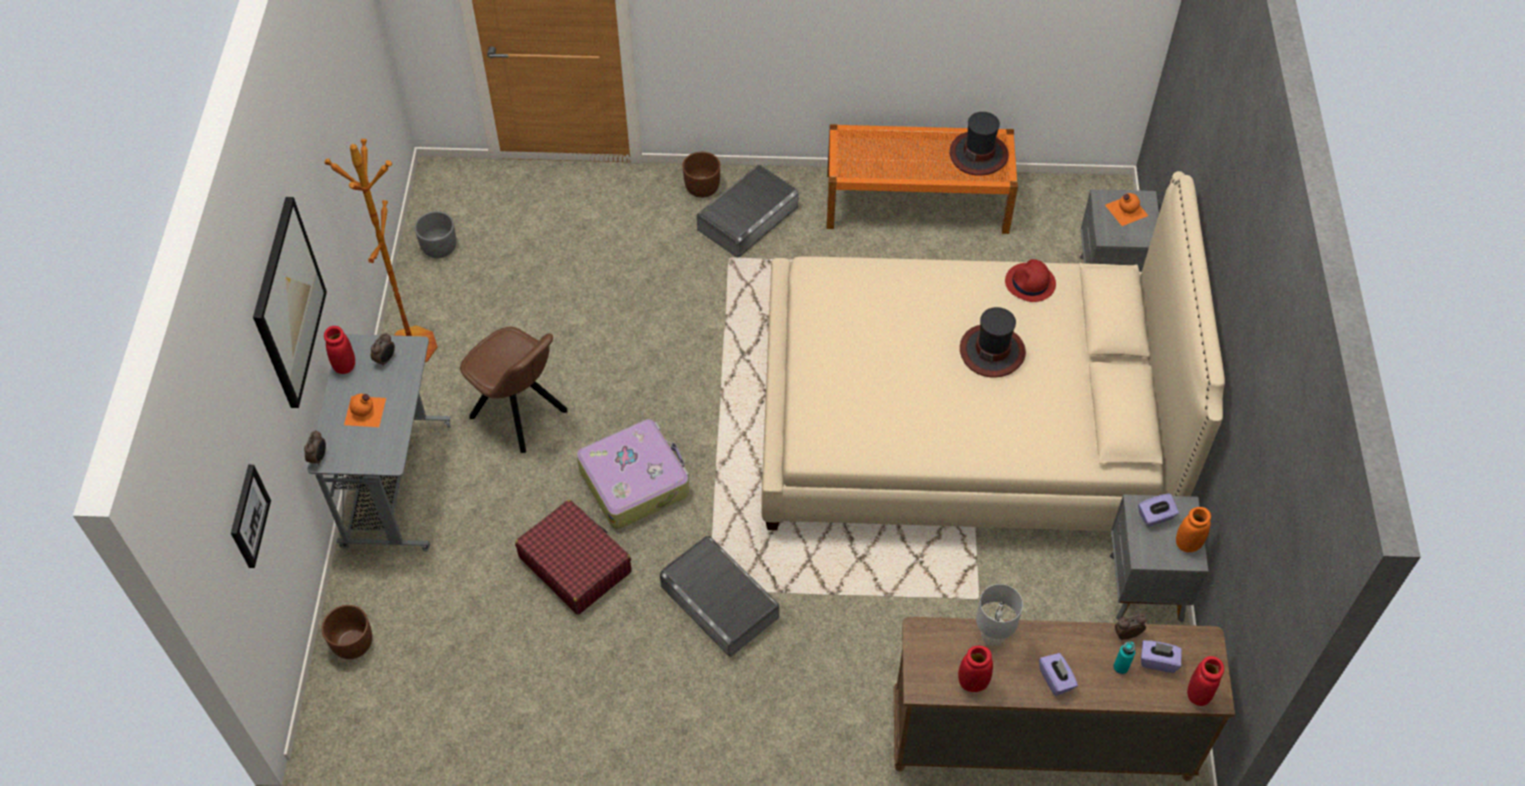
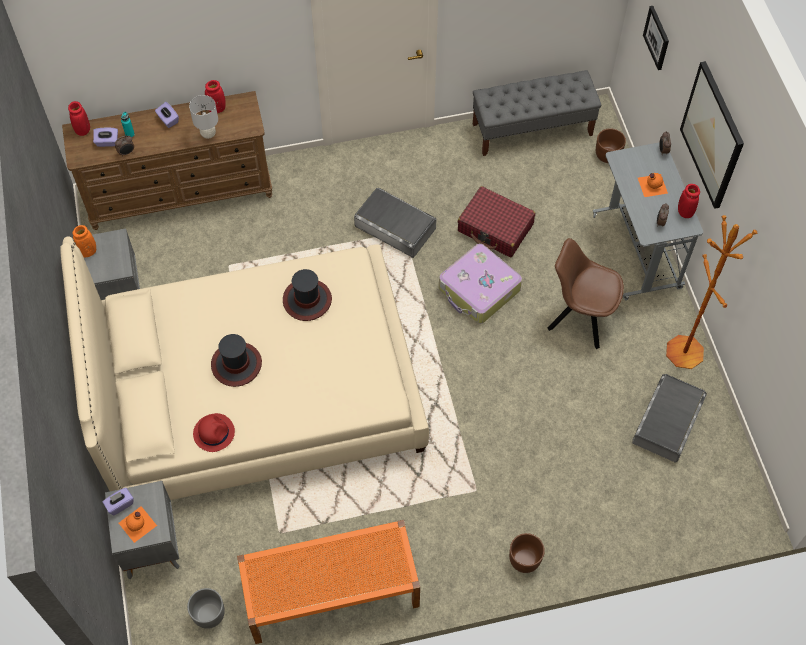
camera: 165 degrees right, 5 degrees up
grey planter [415,211,456,258] -> grey planter moved to [187,588,225,629]
grey storage box [697,165,799,258] -> grey storage box moved to [632,374,707,463]
hat [950,112,1009,176] -> hat moved to [283,269,332,321]
purple tissue box [1138,494,1179,527] -> purple tissue box moved to [103,488,134,515]
none -> grey bench [473,70,601,156]

